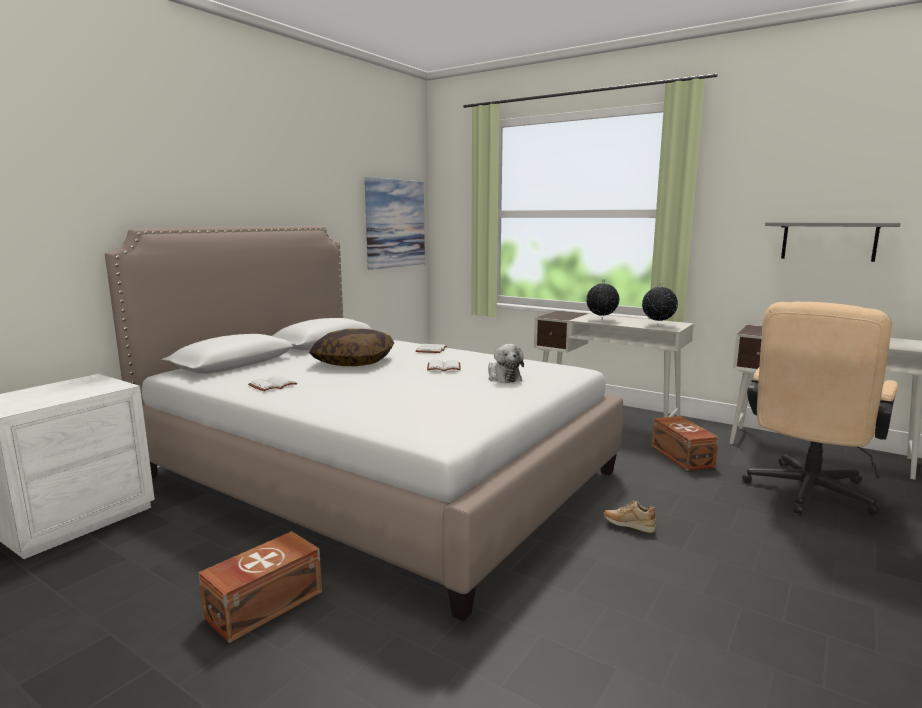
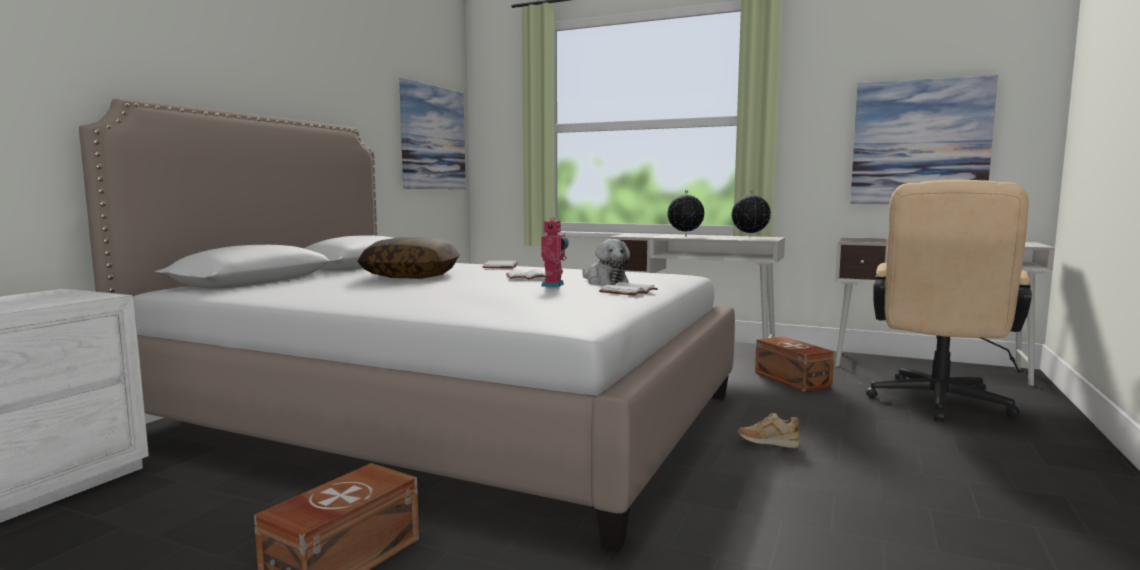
camera: 10 degrees left, 5 degrees down
white book [248,376,297,392] -> white book moved to [599,282,658,296]
grey shelf [765,222,901,262] -> picture [850,75,998,204]
none -> toy robot [541,217,569,287]

